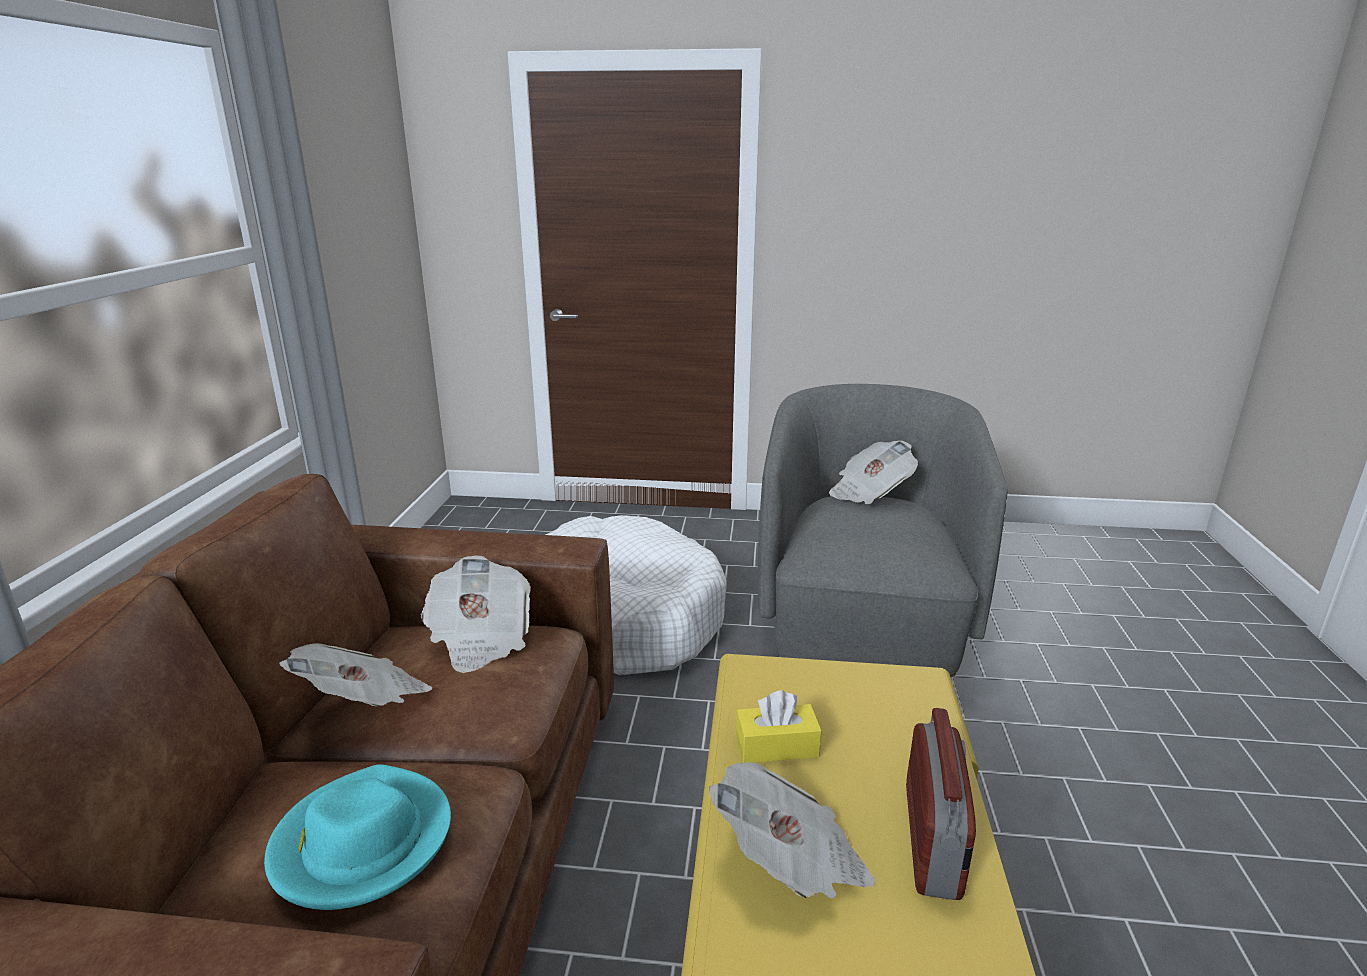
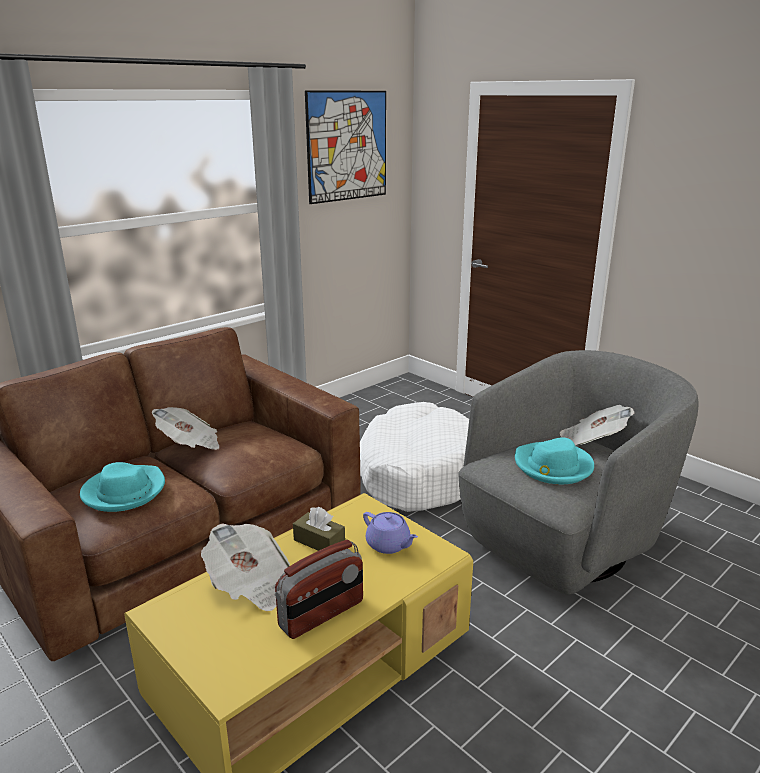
camera: 40 degrees right, 0 degrees up
newspaper [421,555,531,673] -> none
yellow tissue box [736,690,822,763] -> brown tissue box [293,507,345,551]
none -> picture [305,90,386,204]
none -> purple teapot [363,512,418,554]
none -> turquoise hat [515,437,594,484]

